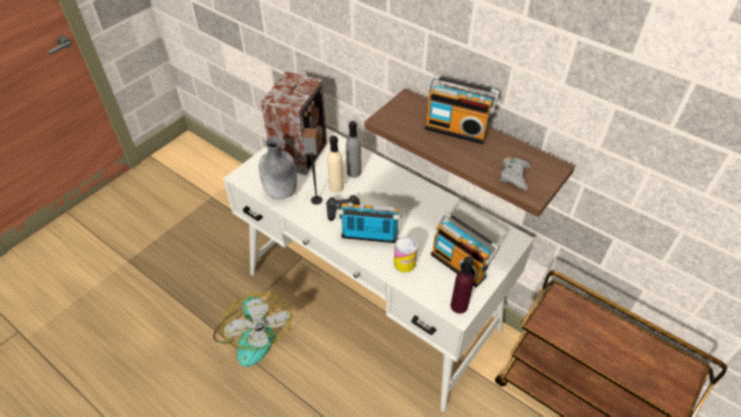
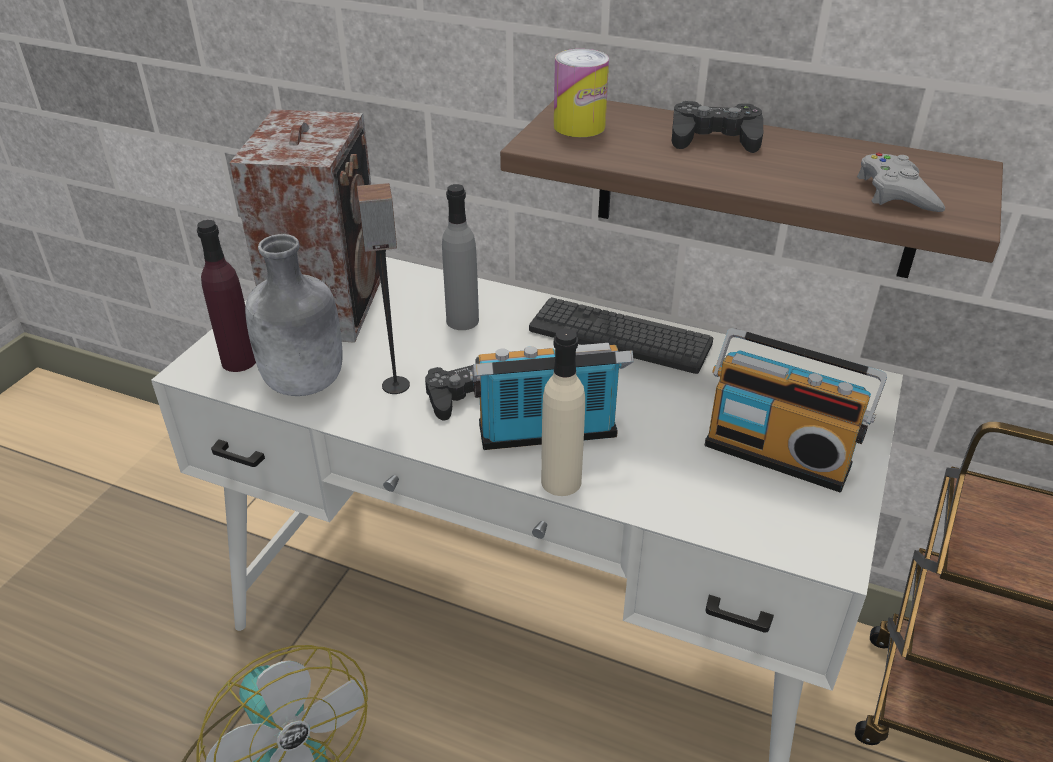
camera: 15 degrees left, 10 degrees down
beige bottle [327,136,344,193] -> beige bottle moved to [541,328,585,496]
can [394,237,418,272] -> can moved to [554,49,609,137]
radio [424,75,499,144] -> black game controller [672,101,763,153]
purple bottle [451,256,474,314] -> purple bottle moved to [197,220,256,372]
none -> keyboard [529,297,713,374]

